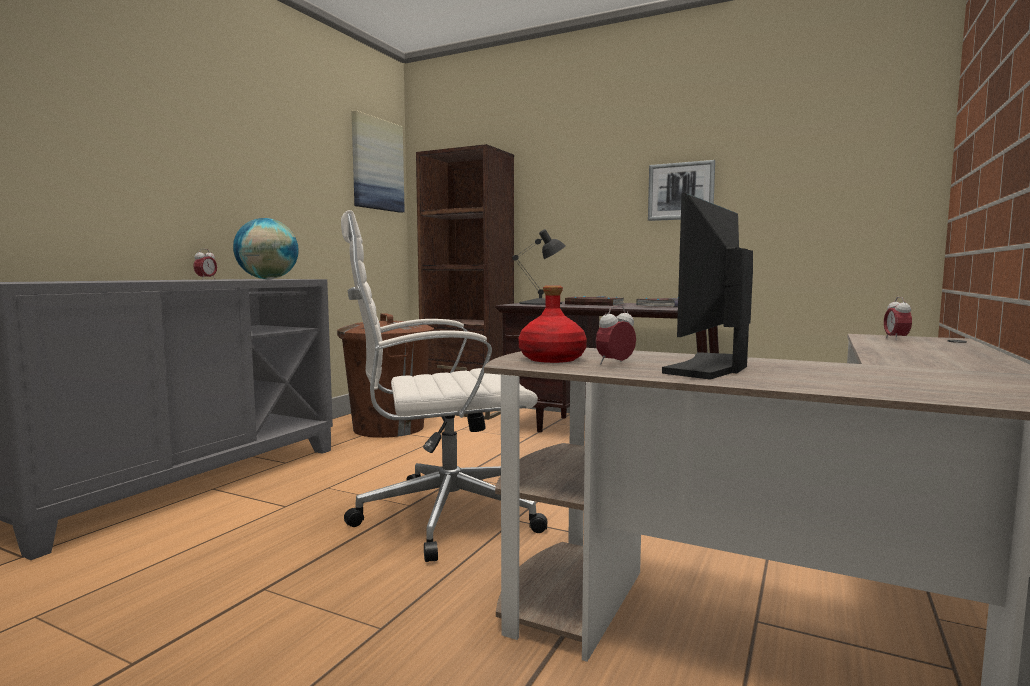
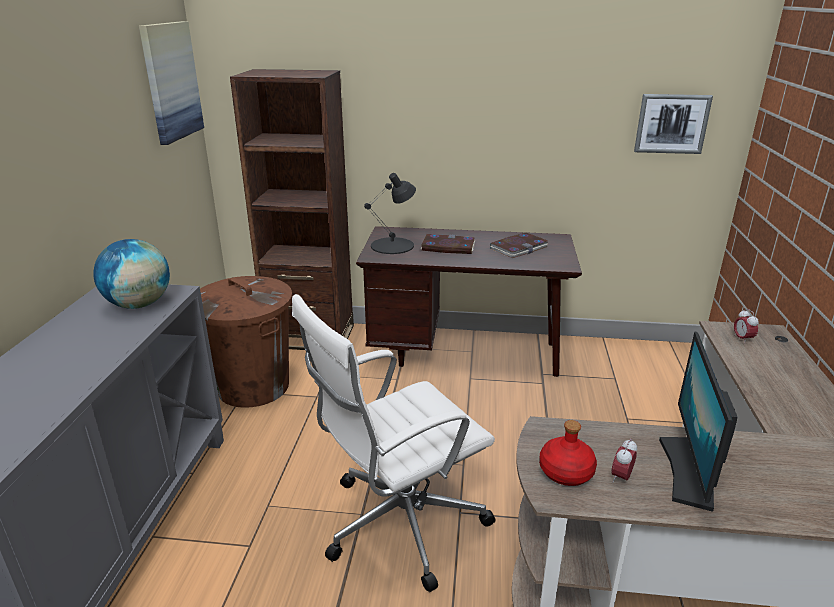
camera: 20 degrees left, 20 degrees up
alarm clock [193,249,217,279] -> none
picture [648,160,715,221] -> picture moved to [634,94,713,154]

